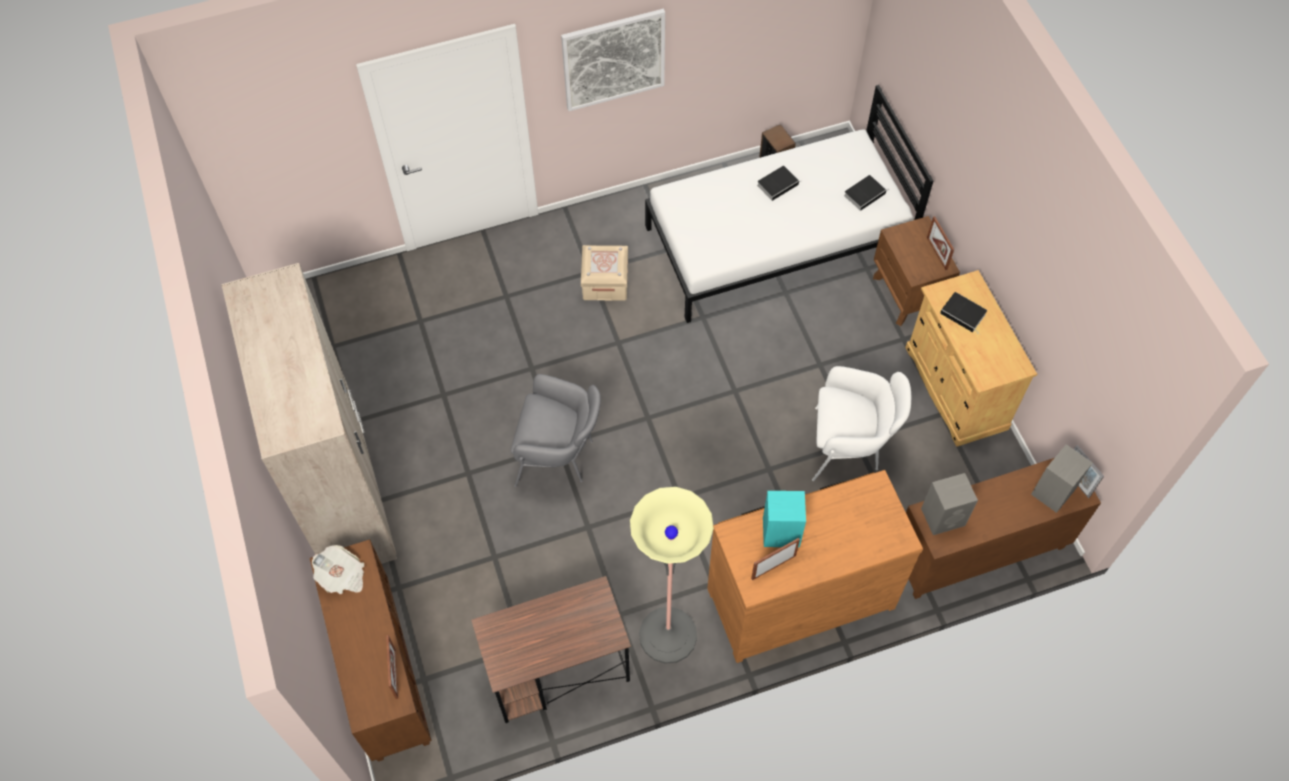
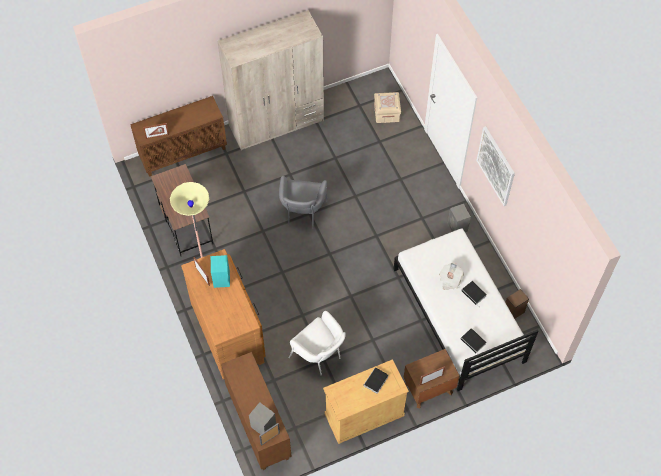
camera: 85 degrees right, 0 degrees up
newspaper [312,545,364,594] -> newspaper moved to [439,263,464,290]
beige storage box [581,245,628,301] -> beige storage box moved to [374,92,401,123]
white armchair [812,366,911,481] -> white armchair turned 45 degrees counterclockwise [288,311,346,376]
grey speaker [921,473,978,535] -> grey speaker moved to [448,204,471,232]

